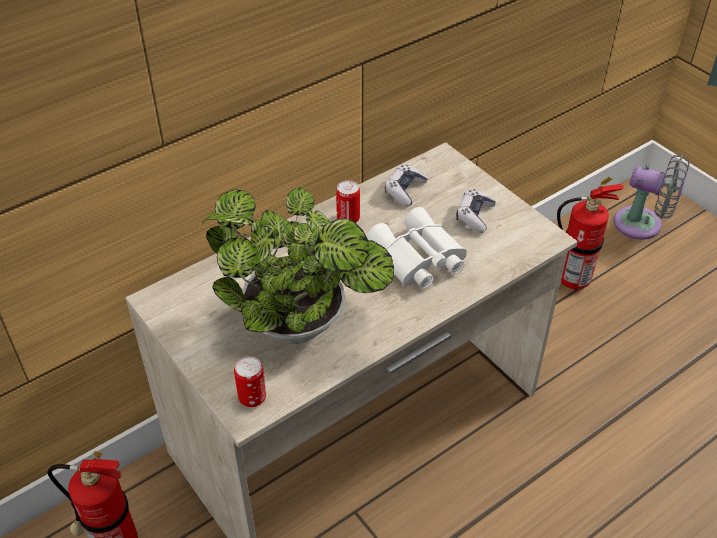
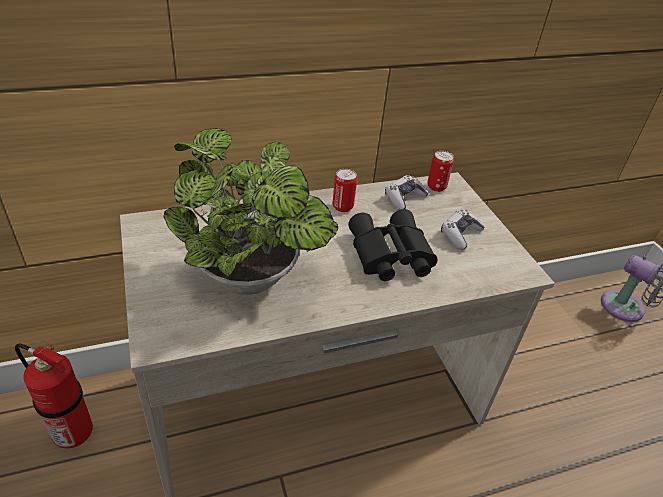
camera: 15 degrees right, 5 degrees down
can [234,356,266,407] -> can moved to [427,151,454,192]
white binoculars [367,207,467,289] -> black binoculars [348,209,438,281]
fire extinguisher [557,177,624,290] -> none

